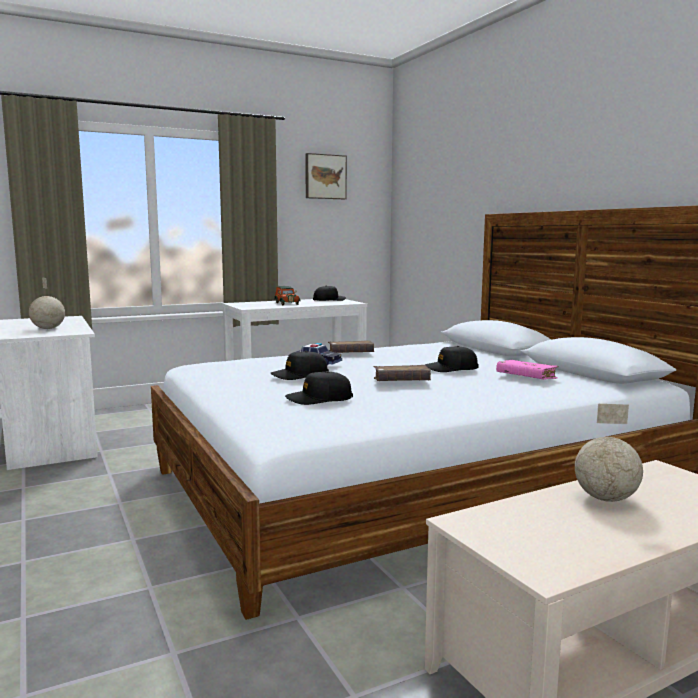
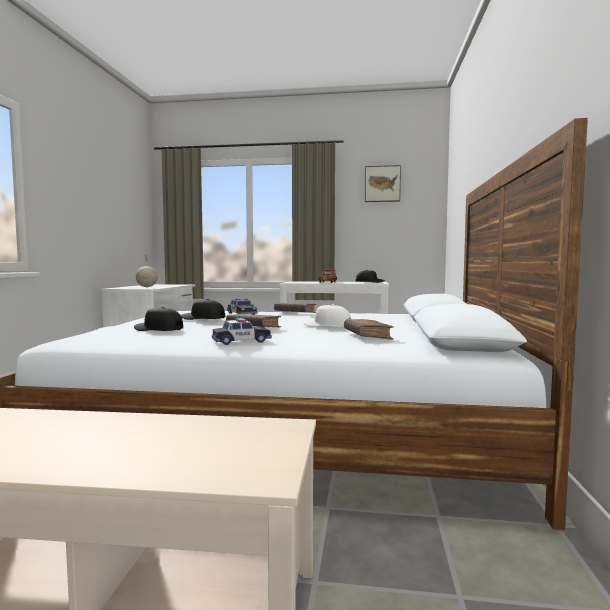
camera: 35 degrees right, 5 degrees down
black cap [425,346,479,372] -> white cap [303,304,351,327]
pink book [496,360,559,380] -> brown book [344,319,394,340]
globe [575,404,643,502] -> none
none -> toy car [212,318,272,345]

